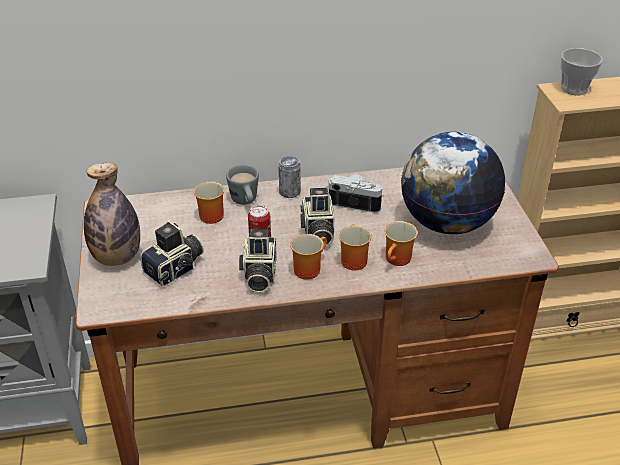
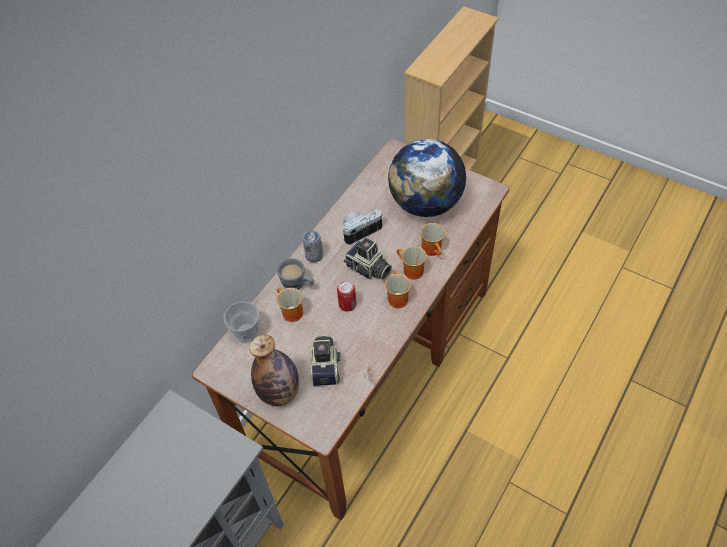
camera: 45 degrees left, 15 degrees up
camera [239,229,277,293] -> none
cup [561,48,603,96] -> cup moved to [224,301,259,343]

